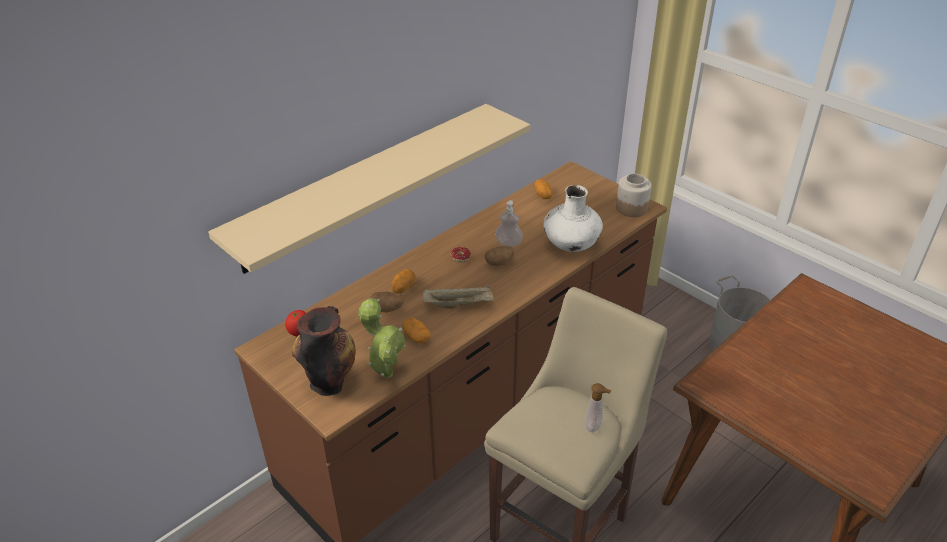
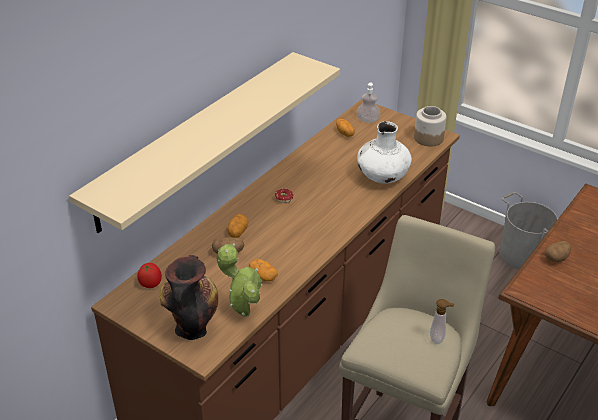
camera: 10 degrees left, 0 degrees up
beige tray [423,285,493,309] -> none
potato [485,246,514,266] -> potato moved to [545,241,571,263]
soap dispenser [495,200,523,247] -> soap dispenser moved to [357,82,380,123]

